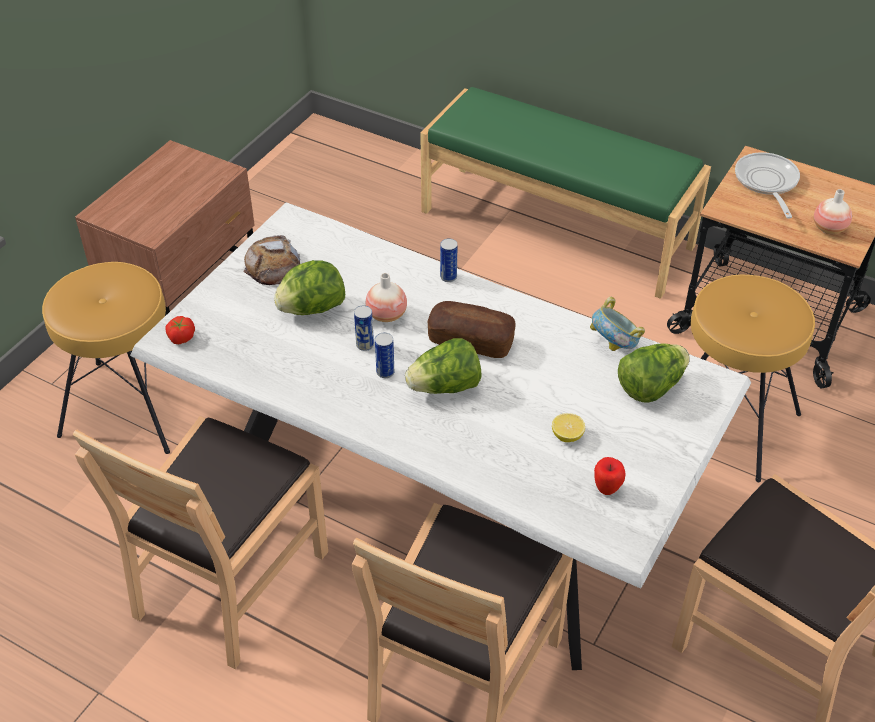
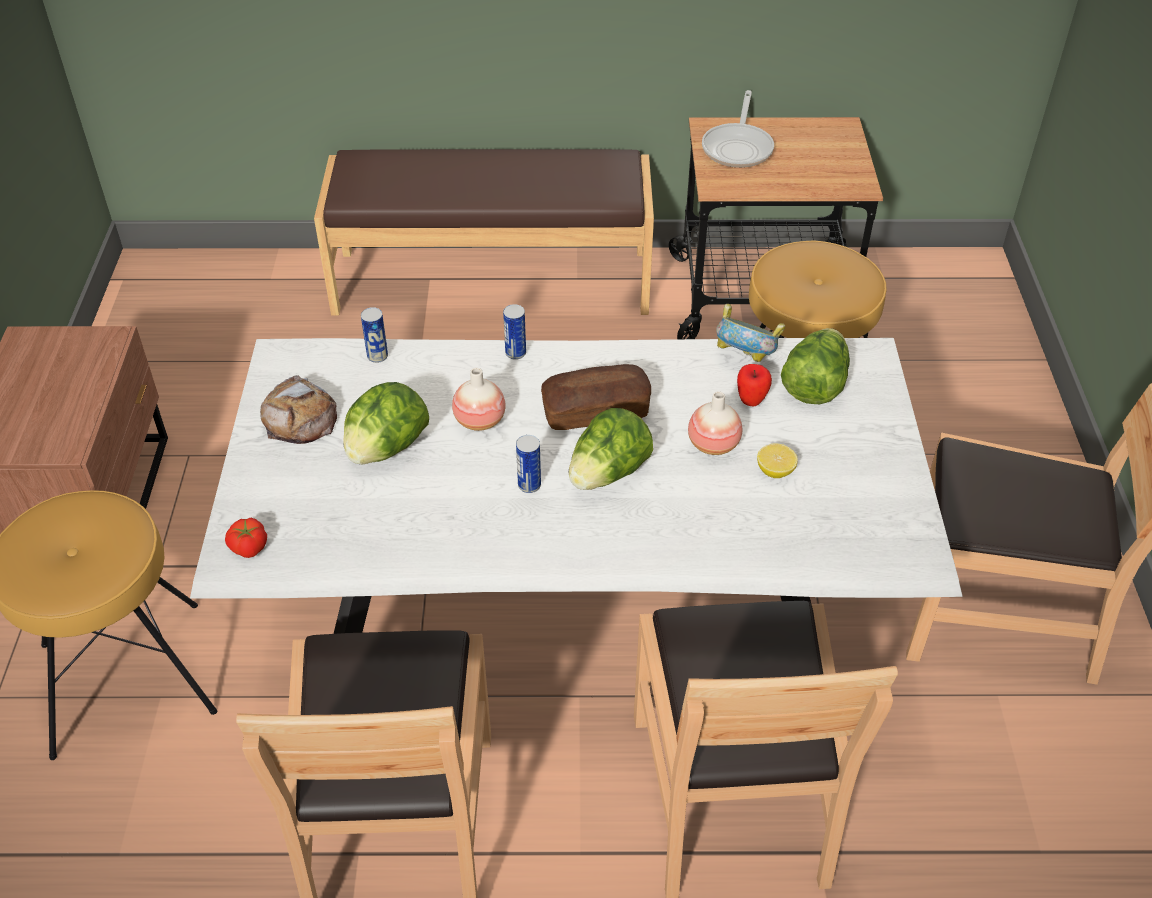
camera: 30 degrees left, 0 degrees up
can [354,305,374,351] -> can moved to [361,307,388,363]
green bench [420,87,711,299] -> brown bench [314,149,654,316]
apple [594,457,625,495] -> apple moved to [737,364,772,406]
frying pan [735,152,800,219] -> frying pan turned 135 degrees counterclockwise [702,90,774,168]
vase [814,189,852,234] -> vase moved to [688,391,743,455]

